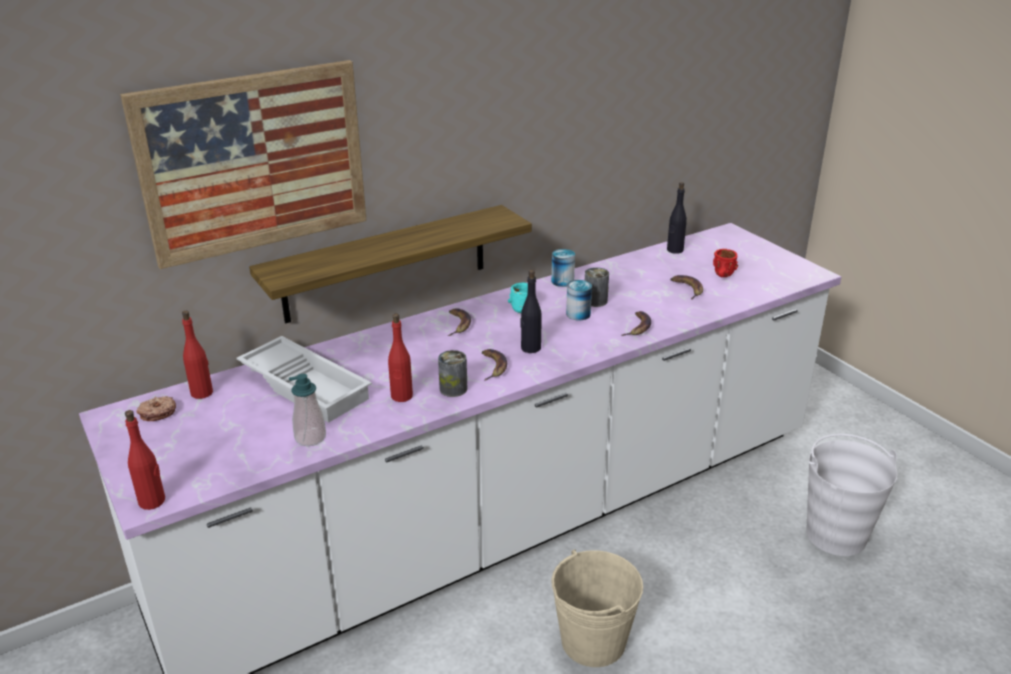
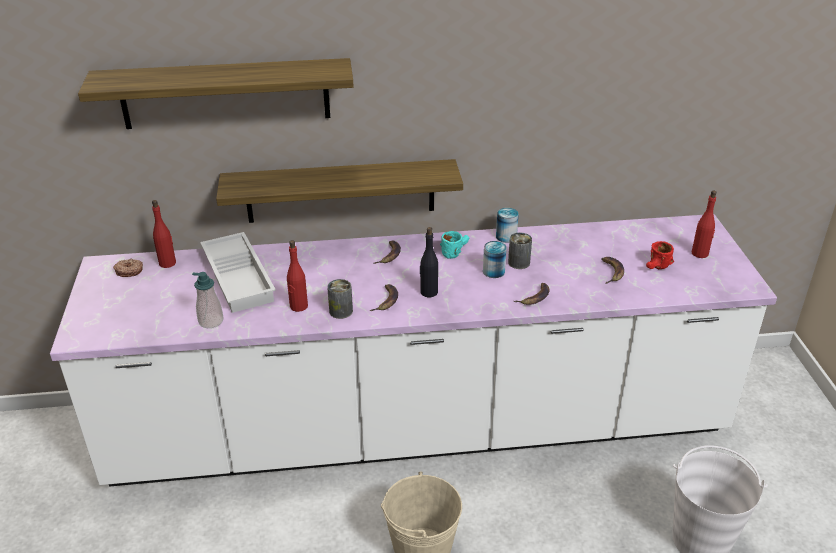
camera: 25 degrees right, 5 degrees up
picture [120,60,367,269] -> shelf [78,58,354,129]
red bottle [125,410,165,510] -> red bottle moved to [692,190,716,258]
black bottle [667,182,687,254] -> none

